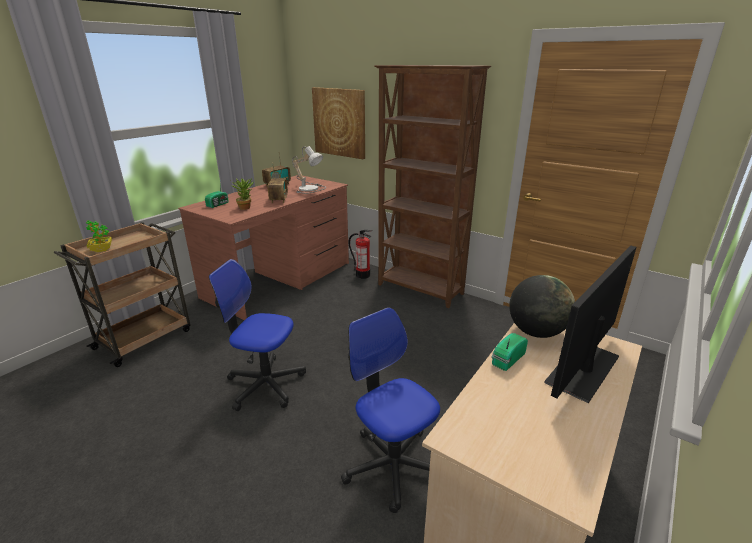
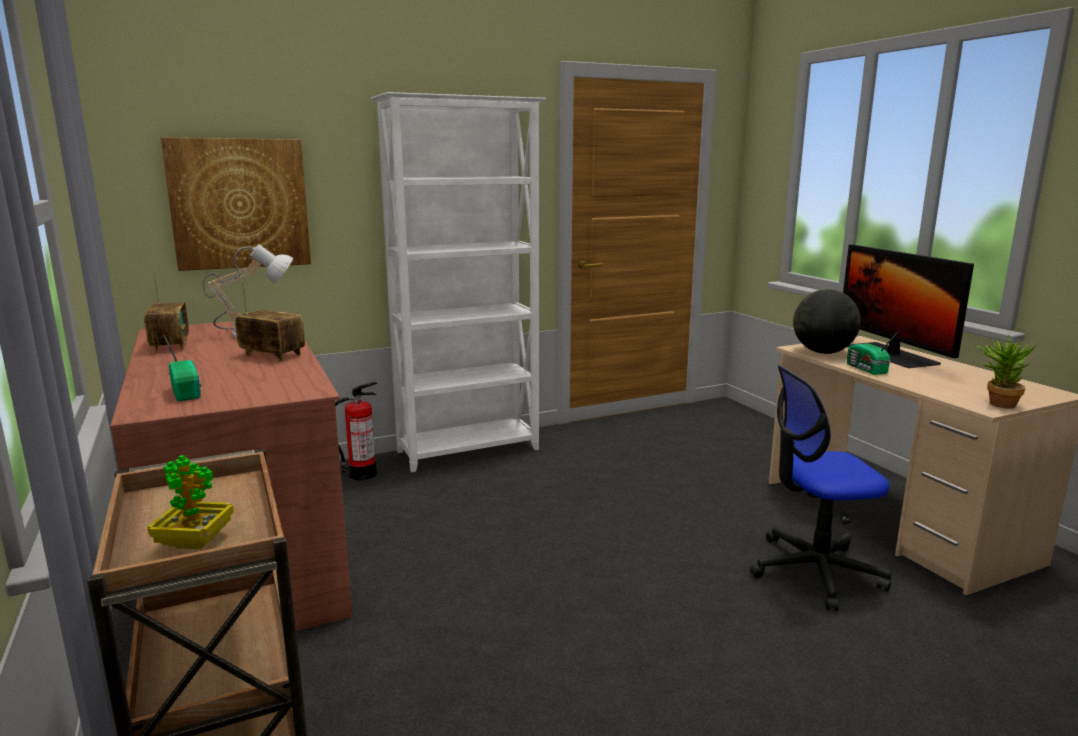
camera: 60 degrees left, 10 degrees down
office chair [209,259,306,411] -> none
potted plant [229,177,253,210] -> potted plant moved to [976,335,1038,409]
brown bookcase [374,65,491,308] -> white bookcase [371,92,546,472]

